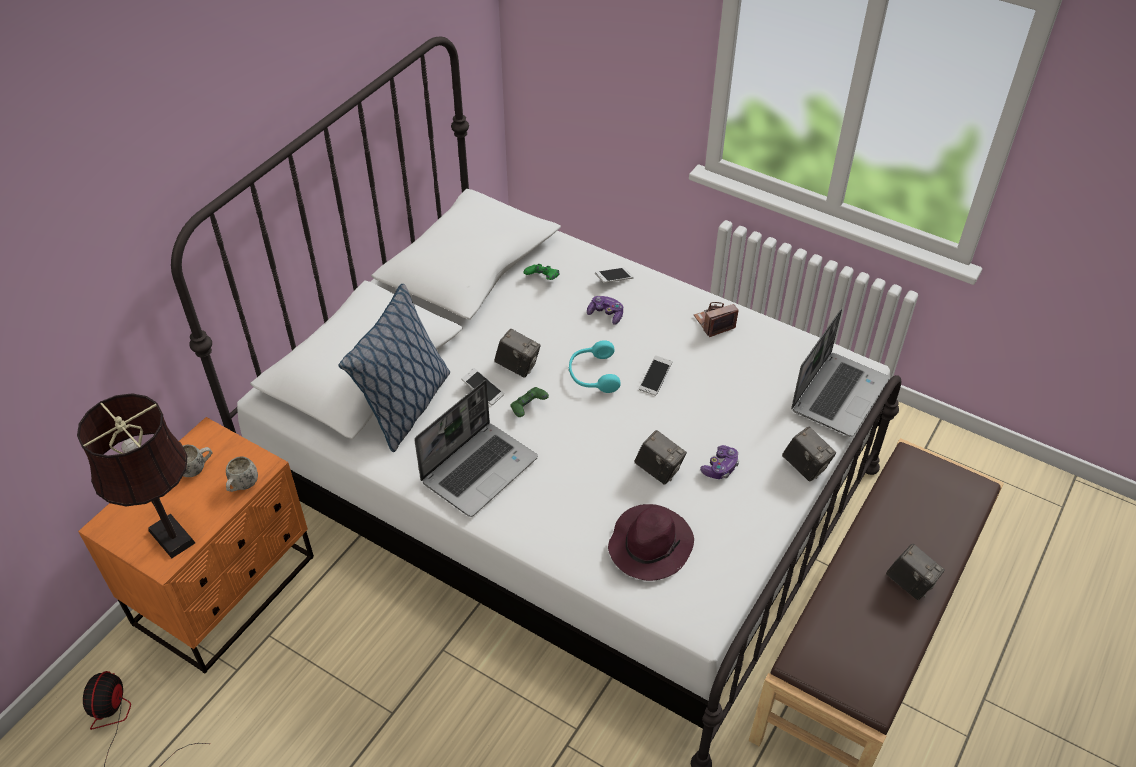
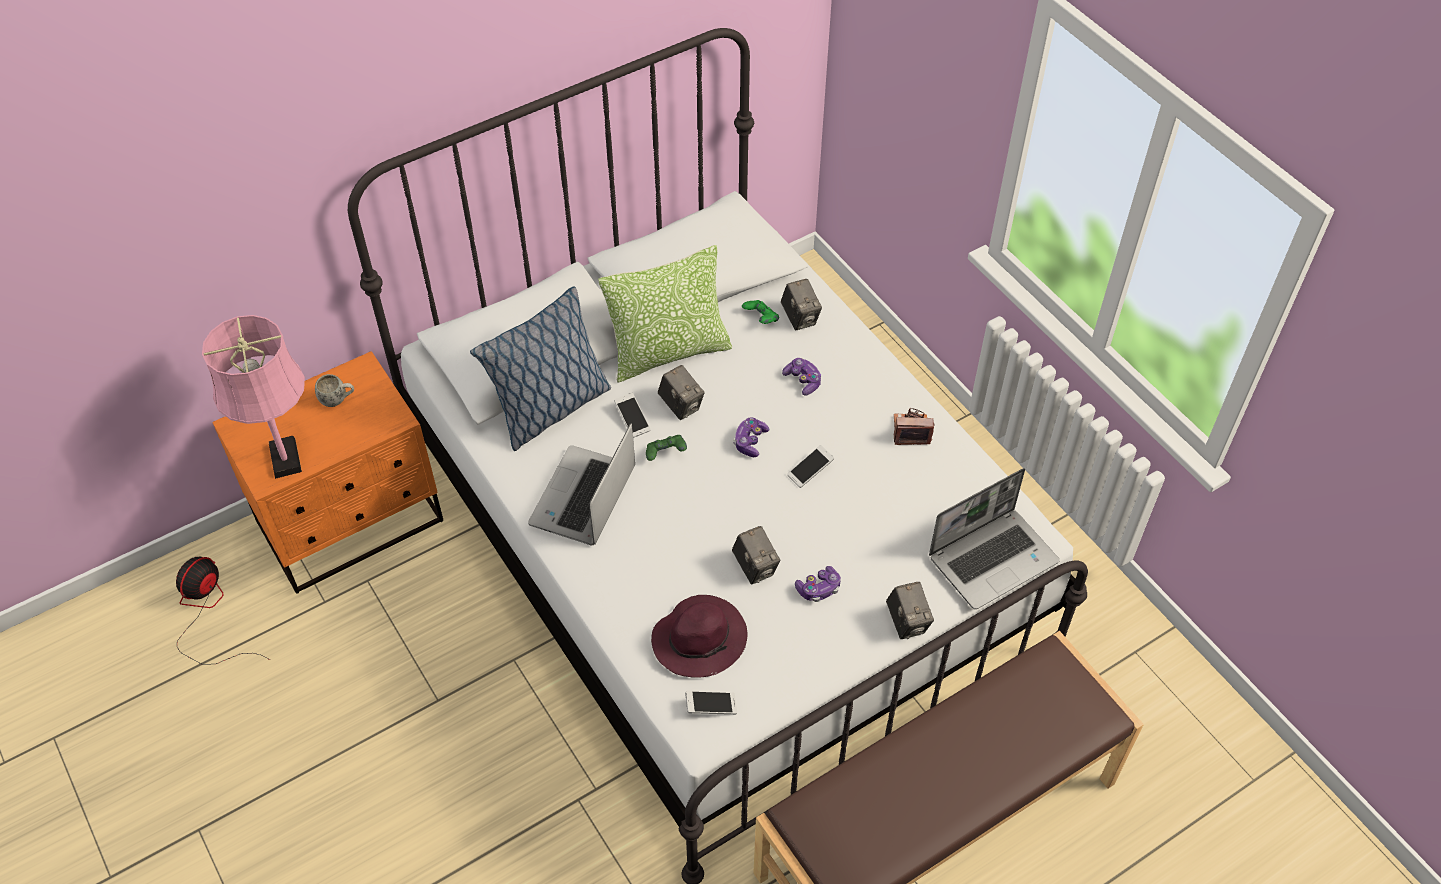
camera: 25 degrees right, 5 degrees up
brown table lamp [77,393,195,558] -> pink table lamp [202,315,305,479]
white mug [226,456,258,492] -> none
laptop [414,380,538,517] -> laptop turned 135 degrees clockwise [528,423,635,545]
turquoise headphones [569,340,621,393] -> game controller [733,417,769,457]
phone [595,267,634,283] -> phone moved to [685,691,737,715]
camera [886,544,945,600] -> camera moved to [781,279,822,330]
none -> pillow [598,245,732,383]

